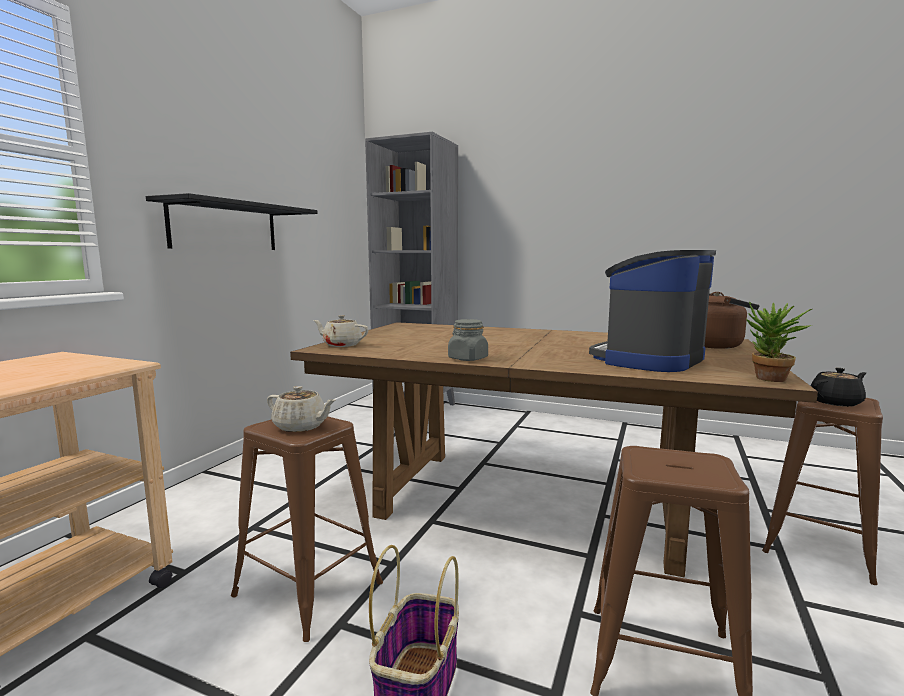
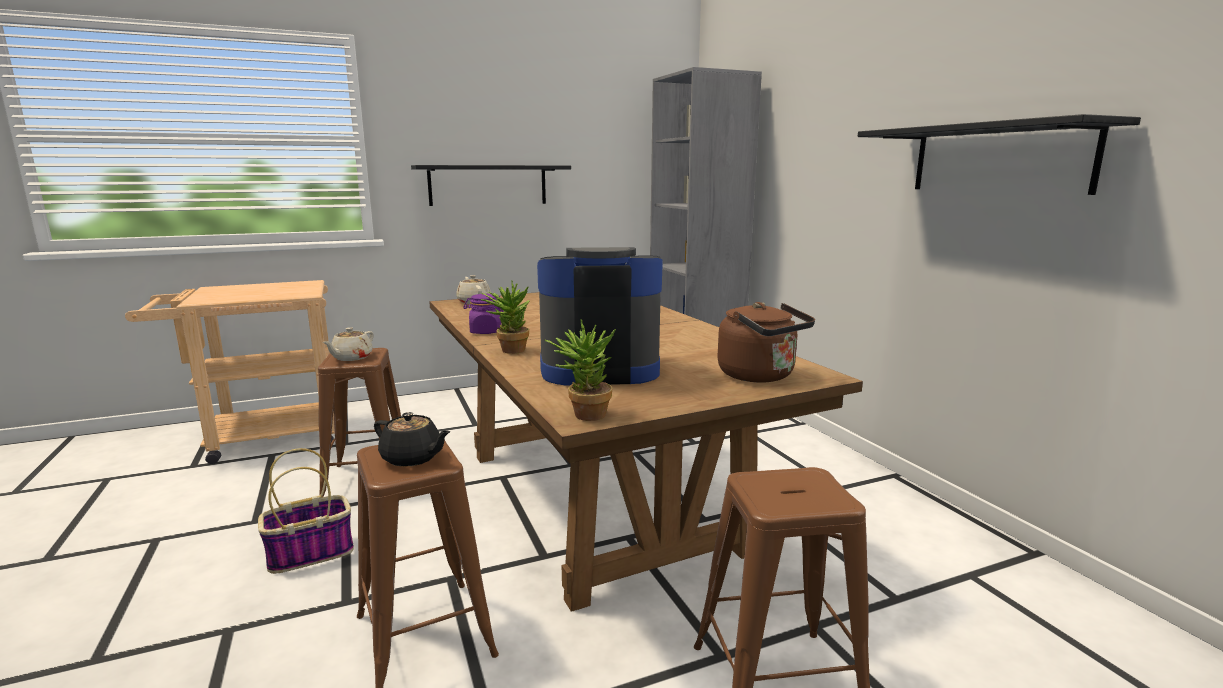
camera: 45 degrees right, 5 degrees up
beige teapot [267,386,336,432] -> beige teapot turned 45 degrees clockwise [323,327,374,361]
grey jar [448,319,488,361] -> purple jar [463,294,504,334]
black teapot [811,368,866,407] -> black teapot moved to [374,412,450,467]
none -> potted plant [481,280,530,354]
none -> black shelf [858,114,1141,195]

